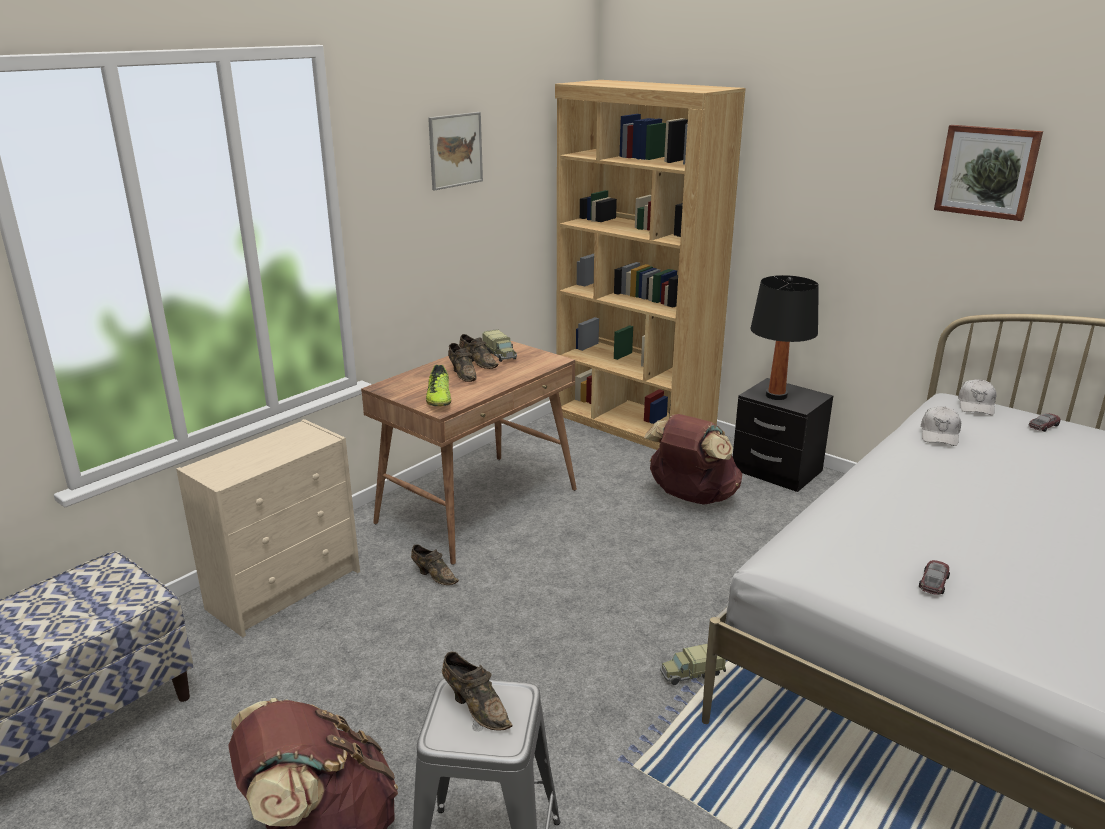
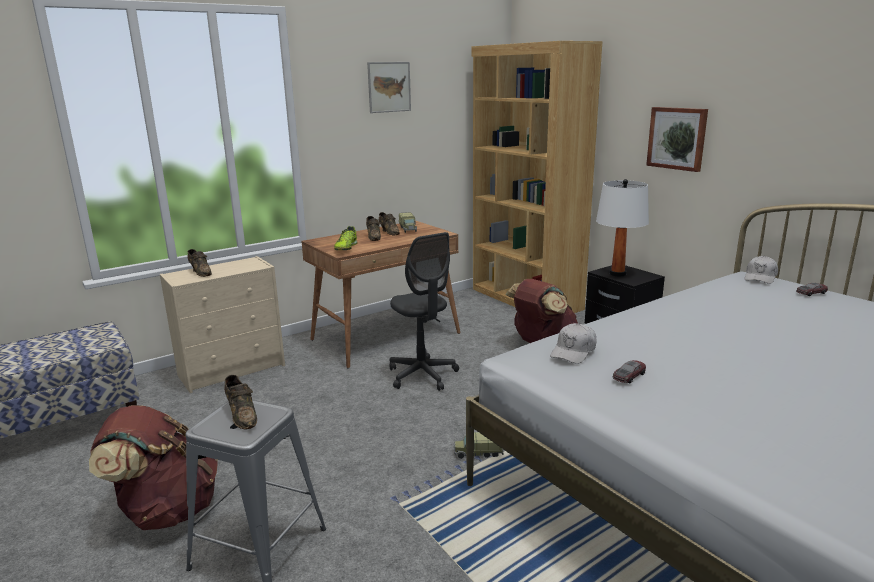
camera: 15 degrees right, 5 degrees down
brown shoe [411,544,459,585] -> brown shoe moved to [188,249,212,277]
black table lamp [750,275,819,400] -> white table lamp [596,179,649,276]
white cap [921,407,961,446] -> white cap moved to [550,323,597,364]
picture [934,125,1043,221] -> picture moved to [646,107,708,172]
none -> grey office chair [389,232,459,391]

